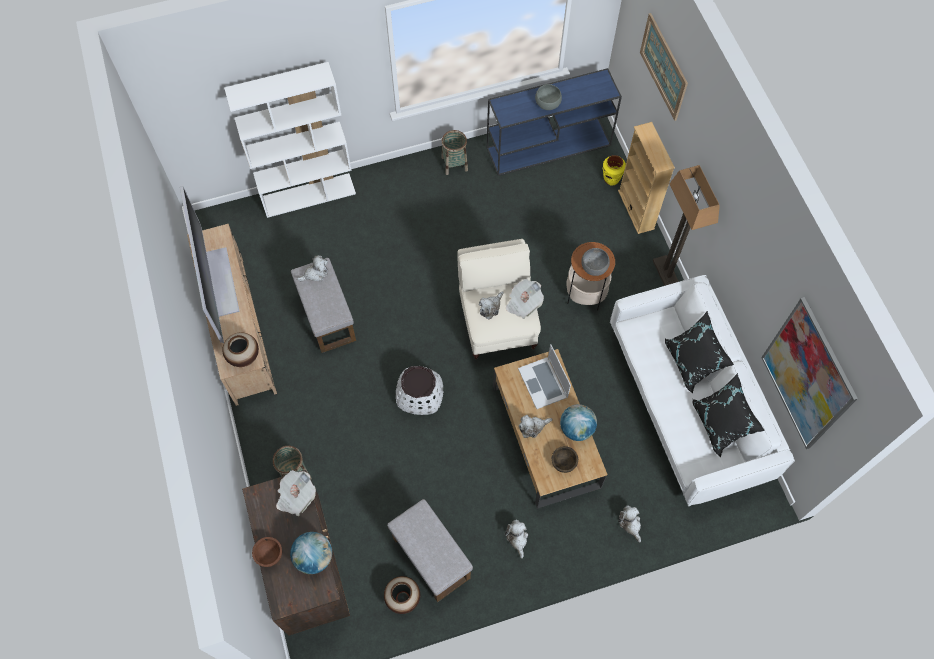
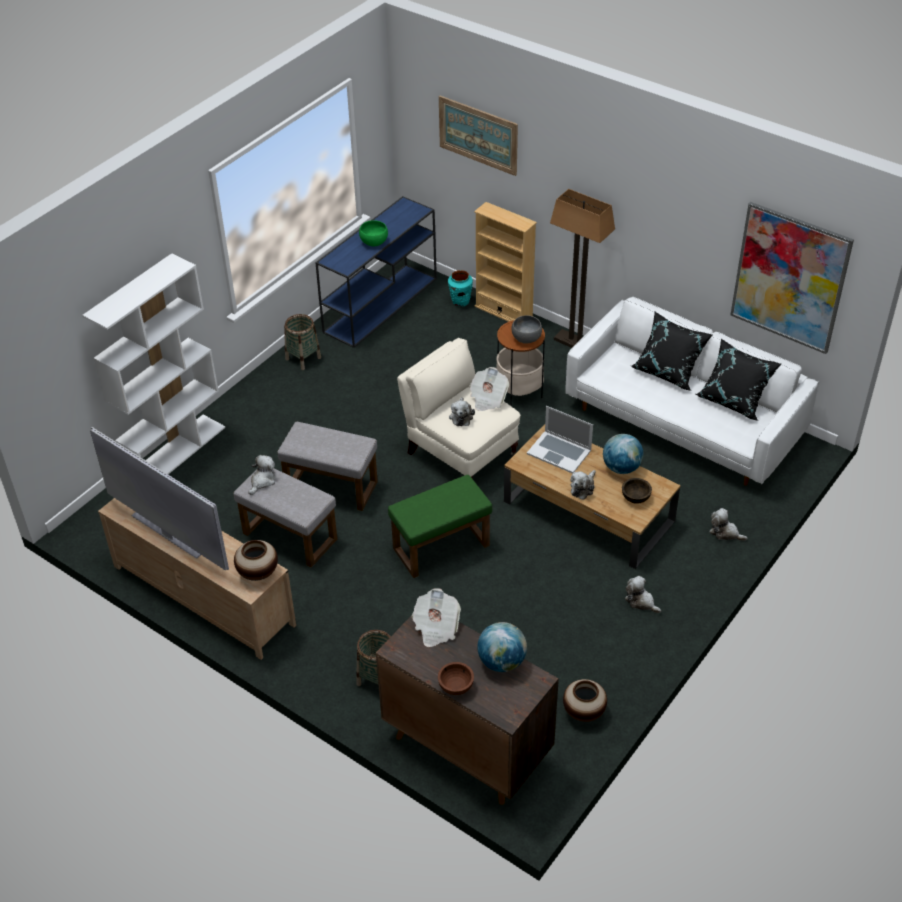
camera: 35 degrees left, 20 degrees down
grey ottoman [387,499,473,602] -> grey ottoman moved to [277,422,378,511]
white planter [396,366,443,415] -> green ottoman [388,475,492,578]
grey bowl [535,84,562,110] -> green bowl [359,220,388,246]
yellow vase [602,155,626,186] -> turquoise vase [448,270,473,307]

